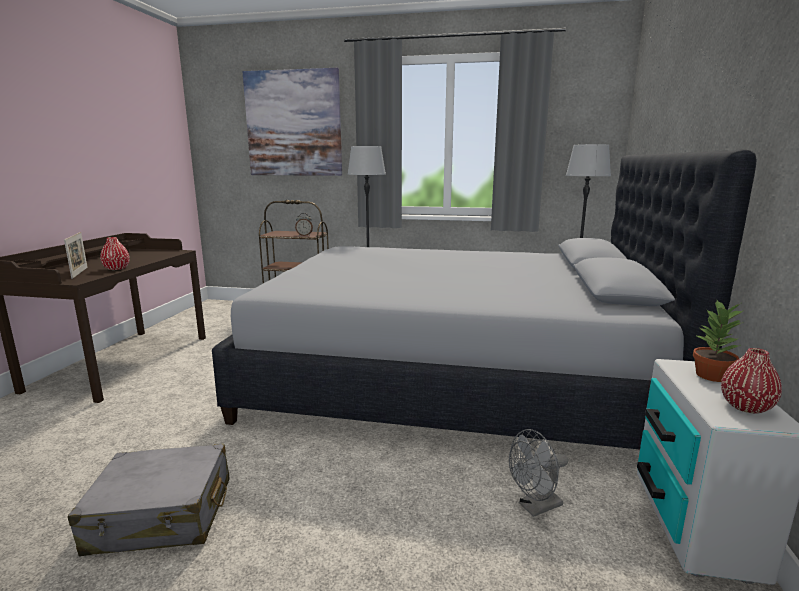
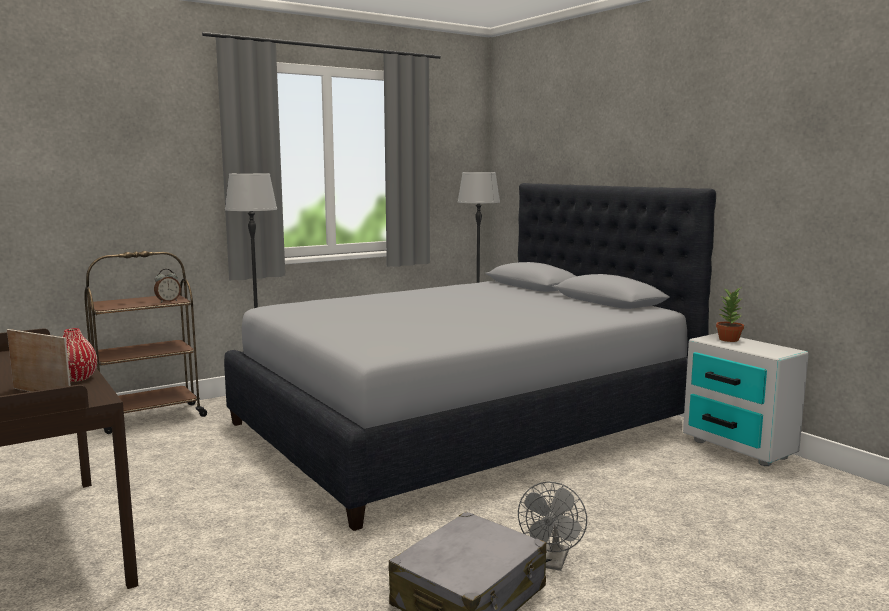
camera: 45 degrees left, 5 degrees down
picture [242,68,342,176] -> none
grey fan [509,429,568,517] -> grey fan moved to [518,482,587,571]
red vase [721,348,782,414] -> none

